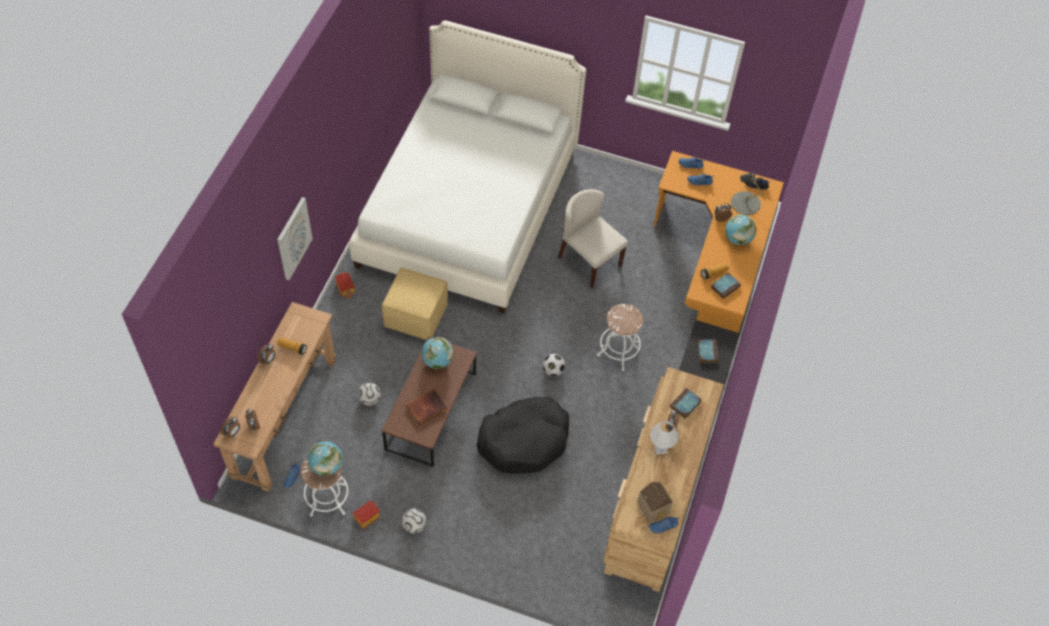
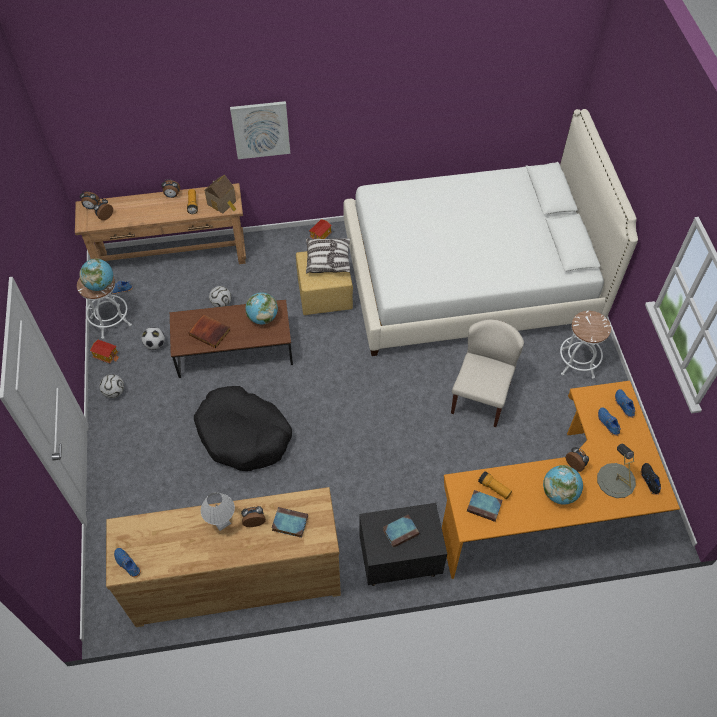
camera: 65 degrees right, 0 degrees up
football [543,354,565,376] -> football moved to [142,327,165,350]
white stool [597,304,643,371] -> white stool moved to [560,311,611,379]
toy house [637,482,673,522] -> toy house moved to [204,175,236,213]
none -> pillow [306,238,351,273]

